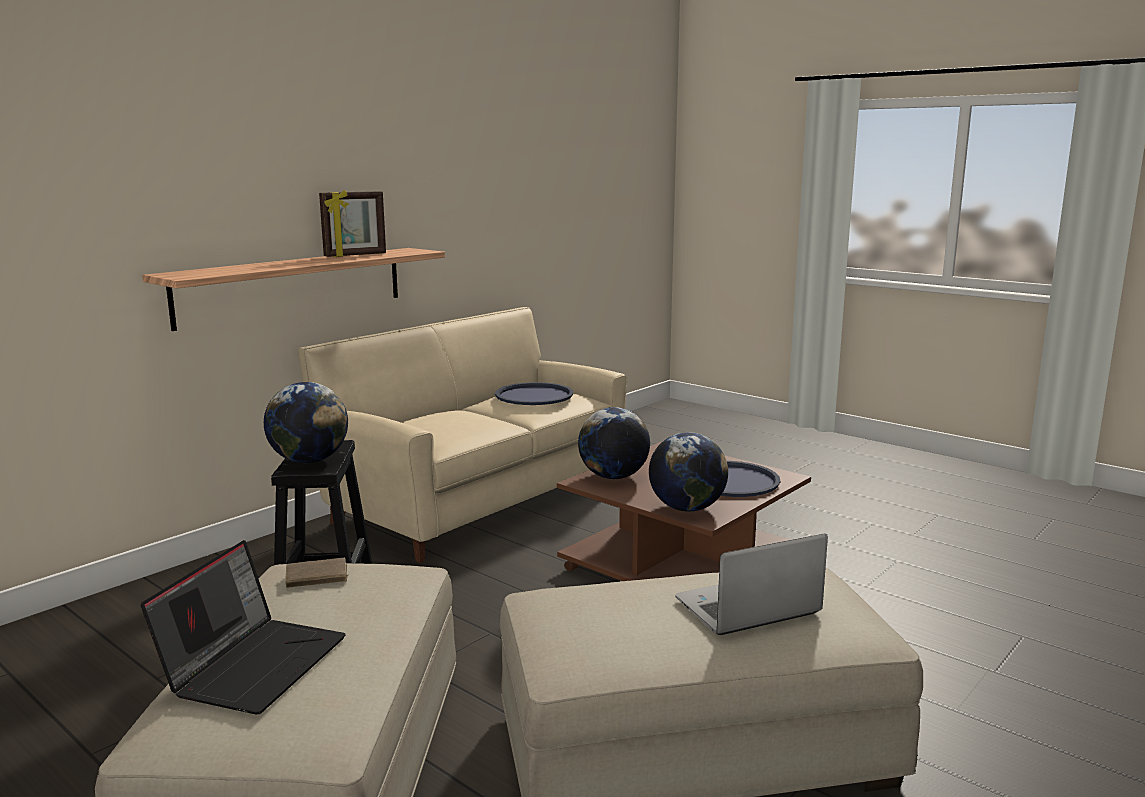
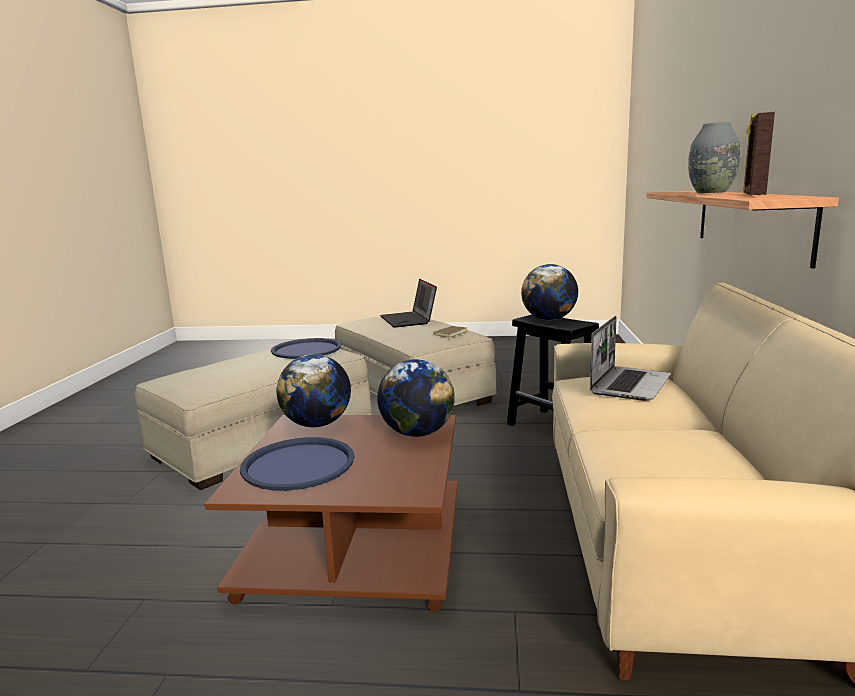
camera: 145 degrees right, 0 degrees up
blue tray [495,382,573,405] -> blue tray moved to [271,338,341,359]
laptop [675,534,828,635] -> laptop moved to [590,316,671,401]
none -> grey vase [688,122,740,193]

